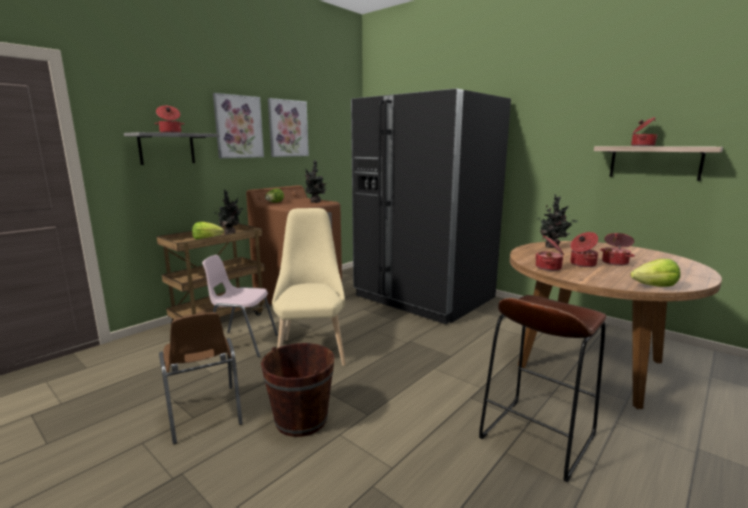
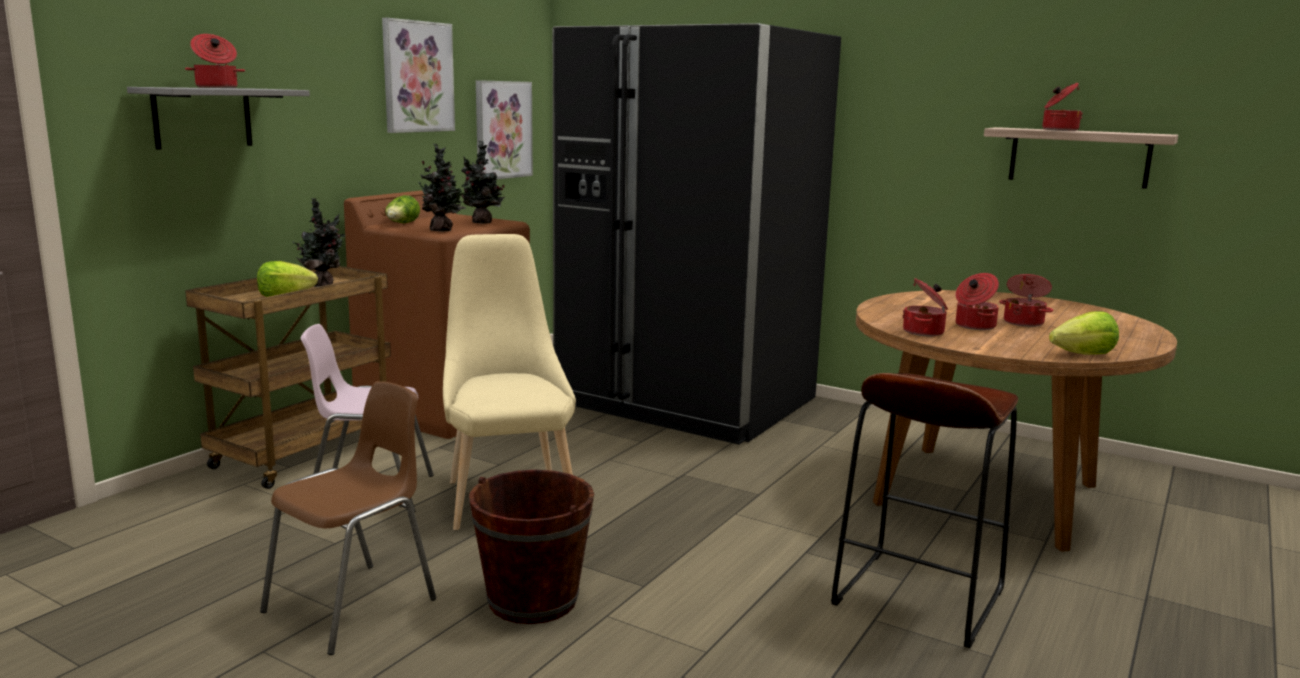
camera: 10 degrees left, 0 degrees up
brown chair [159,312,243,444] -> brown chair turned 105 degrees counterclockwise [260,381,436,655]
picture [213,93,264,158] -> picture moved to [476,80,533,180]
potted plant [537,195,578,248] -> potted plant moved to [418,143,470,232]

